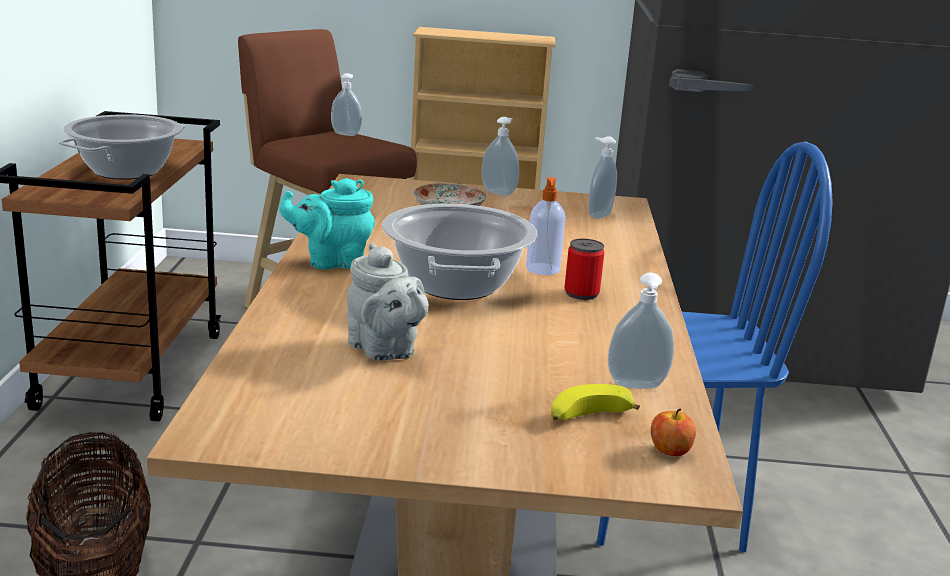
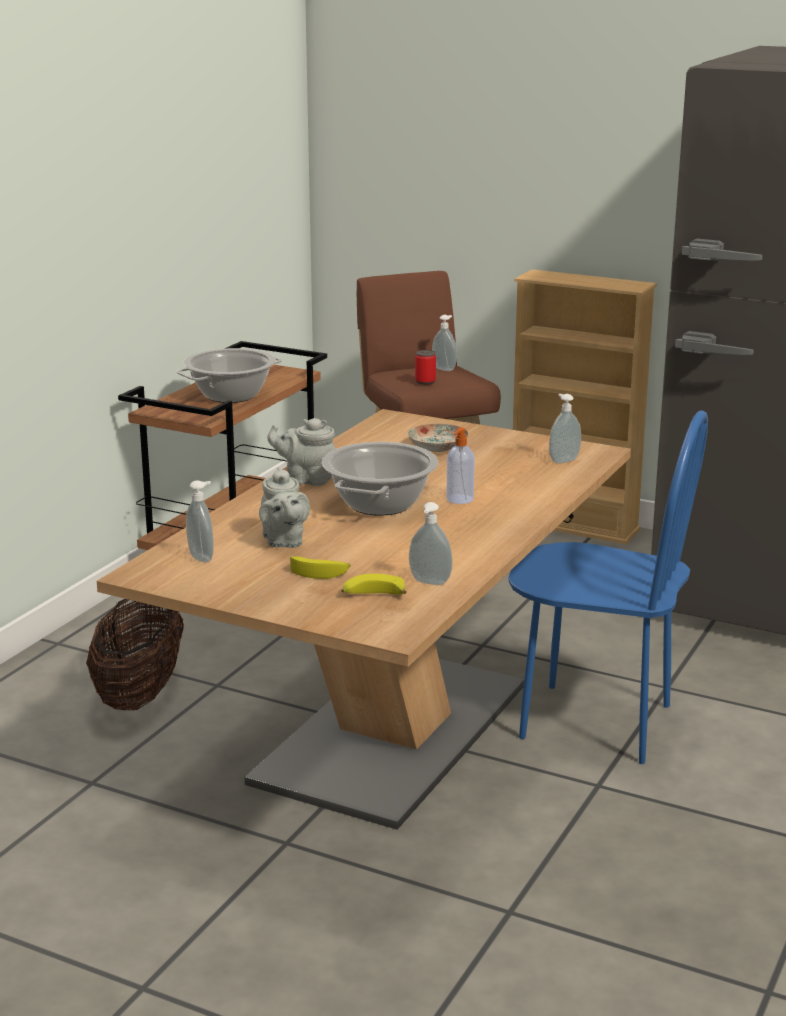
camera: 25 degrees right, 0 degrees up
turquoise teapot [279,178,375,270] -> grey teapot [267,418,336,486]
soap dispenser [481,117,519,196] -> soap dispenser moved to [186,480,214,562]
can [564,239,604,300] -> can moved to [415,350,436,385]
apple [651,408,696,456] -> none
none -> banana [290,556,351,579]

